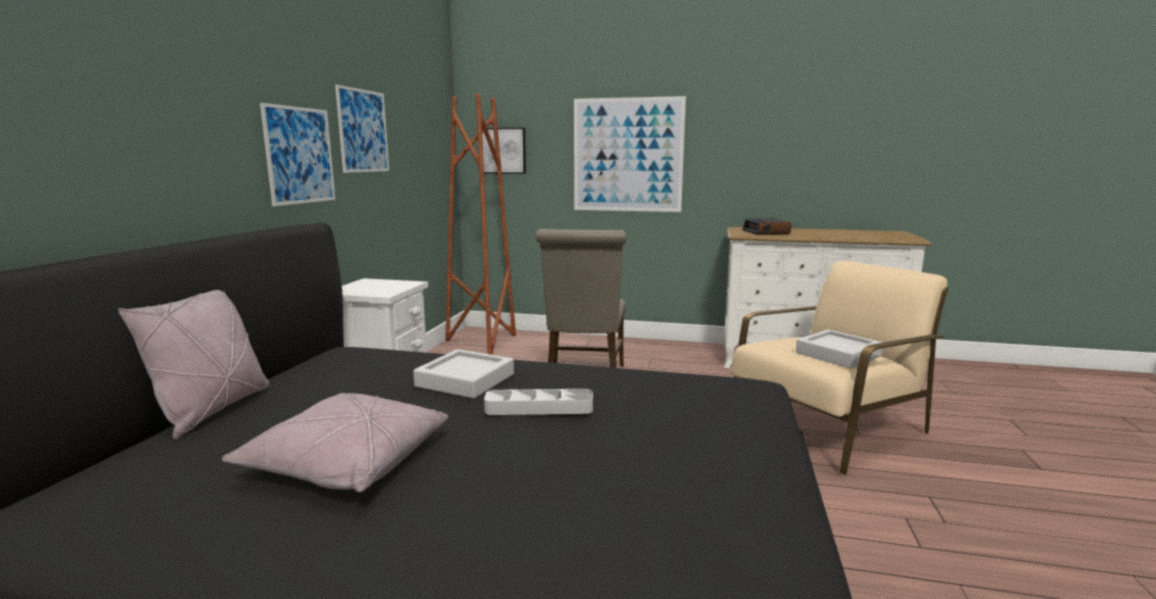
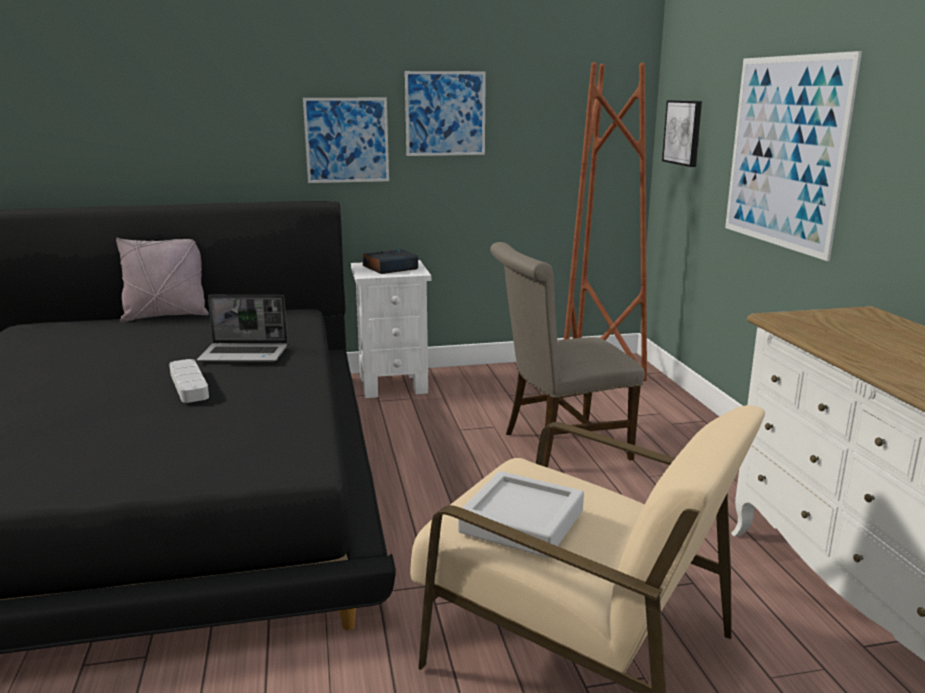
camera: 65 degrees right, 5 degrees up
purple pillow [222,393,449,492] -> none
grey tray [413,349,514,399] -> laptop [197,295,288,362]
alarm clock [743,218,792,235] -> alarm clock moved to [363,249,418,274]

